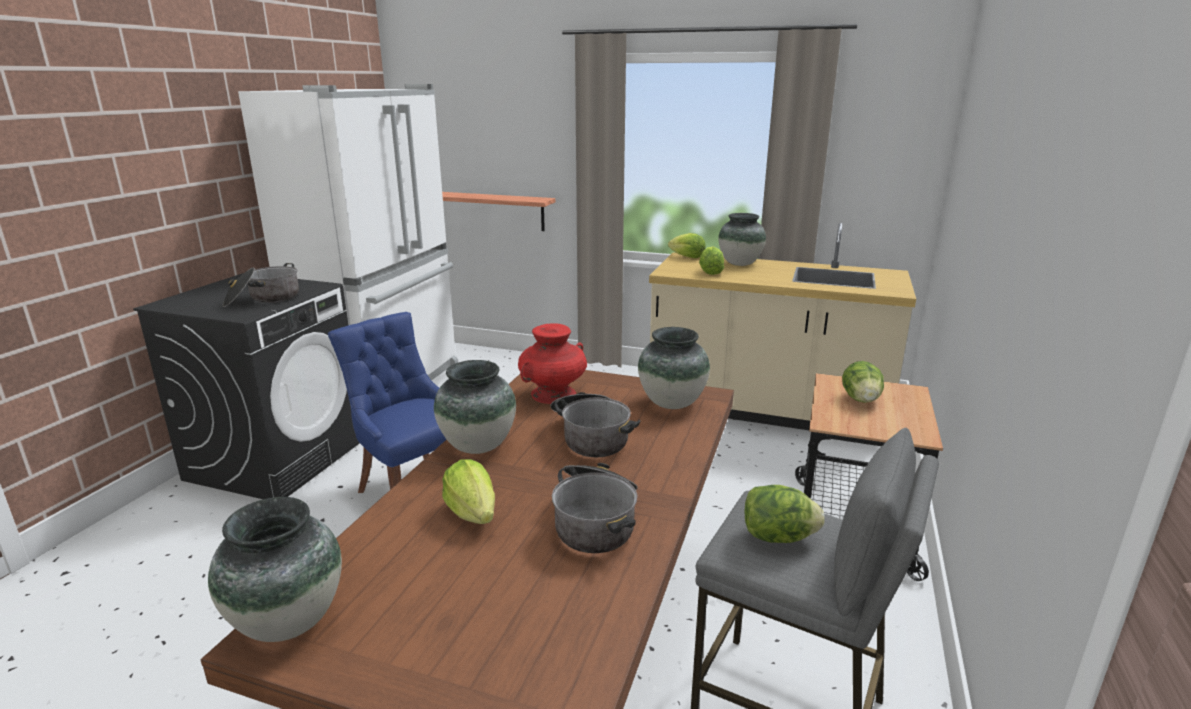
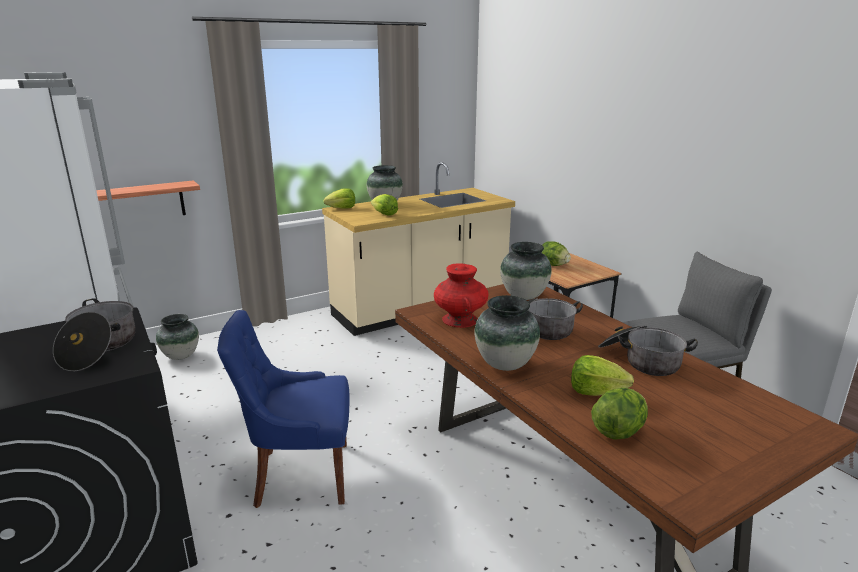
camera: 50 degrees left, 0 degrees up
vase [208,497,342,642] -> vase moved to [156,314,199,360]
lettuce [745,485,825,543] -> lettuce moved to [591,388,648,440]

